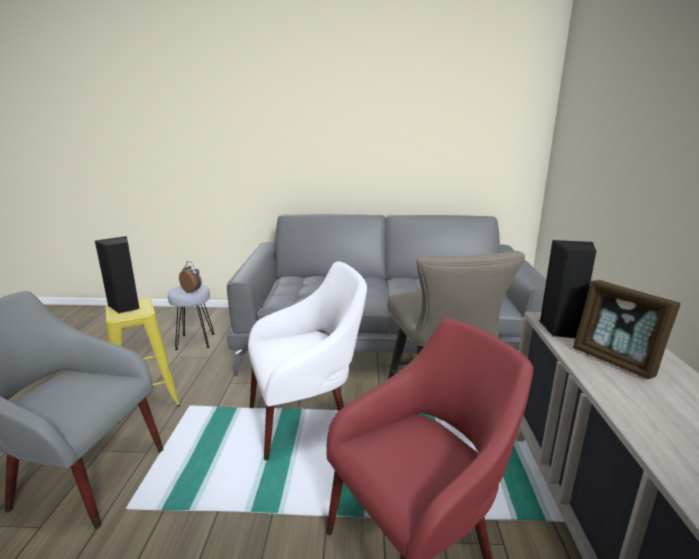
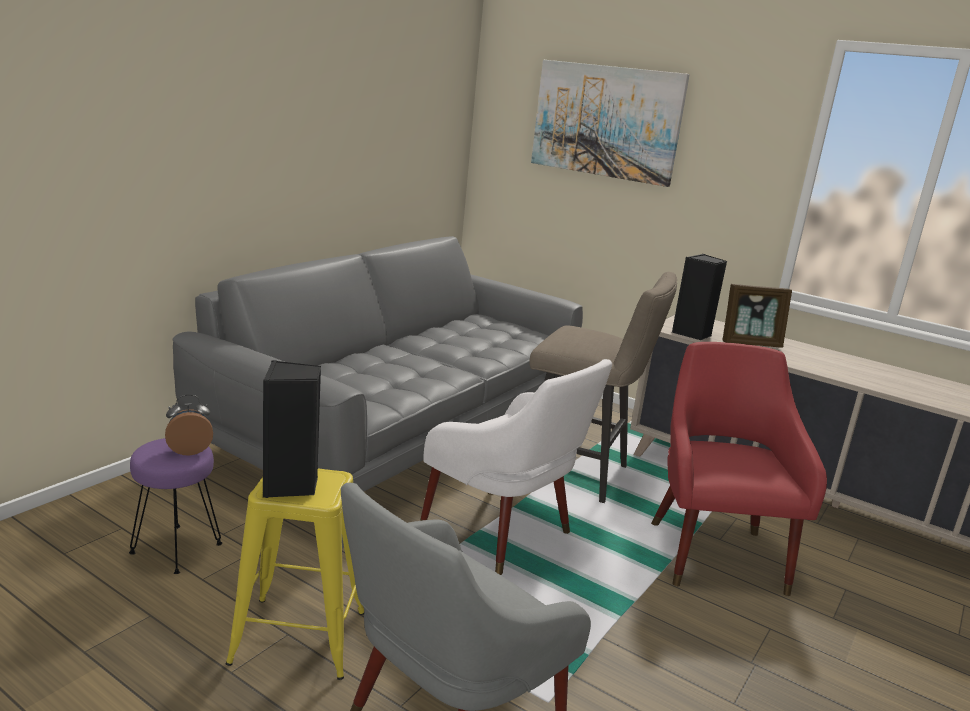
camera: 60 degrees left, 0 degrees up
grey stool [168,285,215,350] -> purple stool [129,438,222,574]
white armchair [248,261,367,461] -> white armchair turned 120 degrees clockwise [420,359,612,575]
none -> picture [531,60,690,187]

